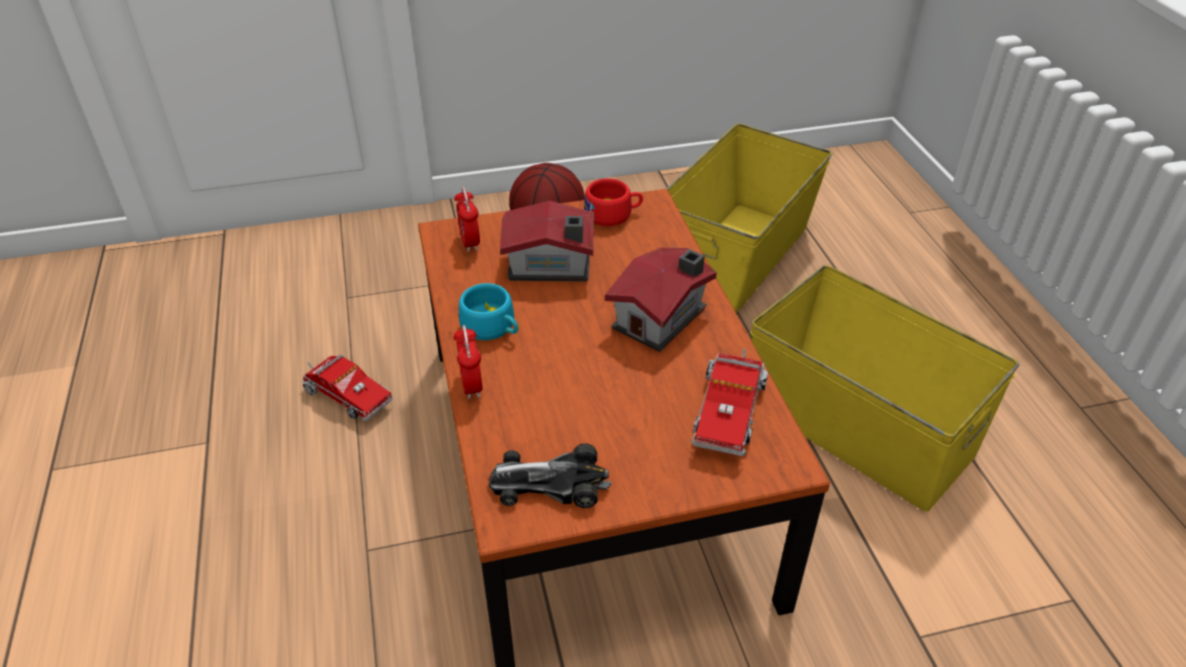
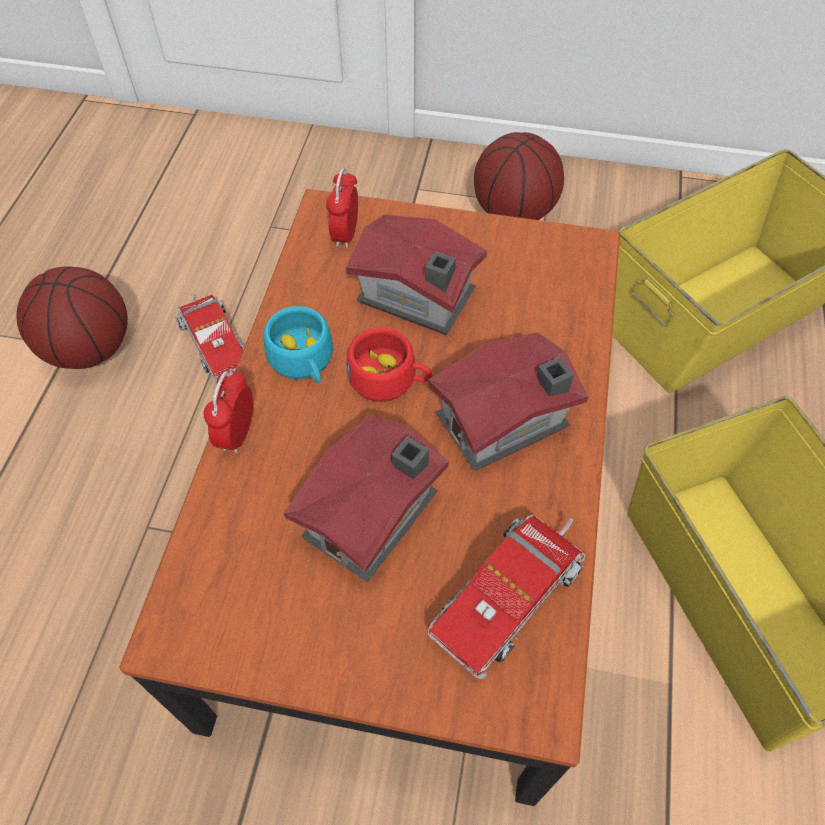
camera: 25 degrees right, 15 degrees up
toy car [489,443,611,508] -> none
red cup [584,178,643,226] -> red cup moved to [347,327,432,402]
none -> basketball [16,266,128,369]
none -> toy house [284,414,449,583]

